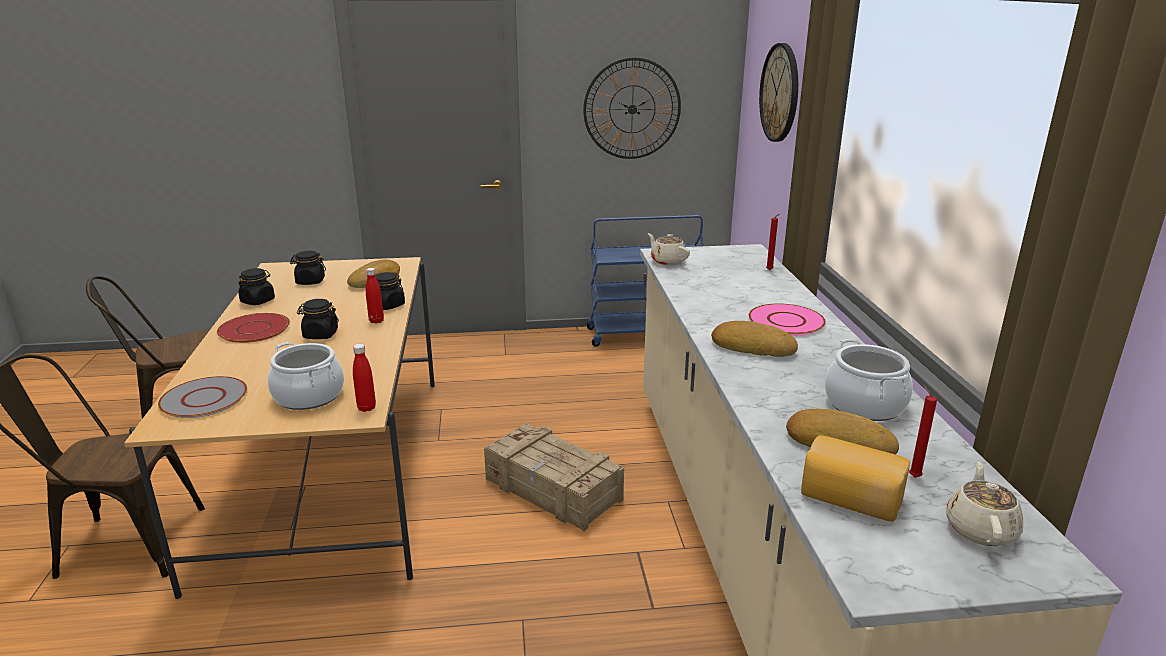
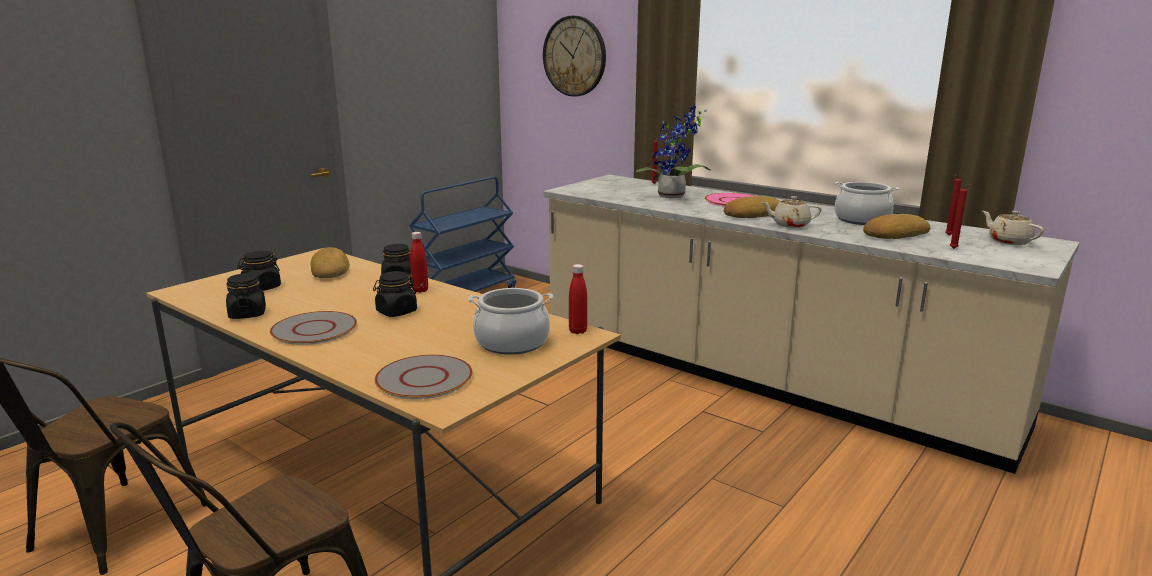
camera: 45 degrees left, 5 degrees down
red plate [217,313,290,343] -> grey plate [270,311,357,345]
crate [484,423,624,531] -> none
wall clock [583,57,681,159] -> none
beige teapot [648,233,690,266] -> beige teapot moved to [762,196,822,228]
bread [801,435,910,522] -> red candle [950,184,971,249]
none -> potted plant [635,105,711,199]

